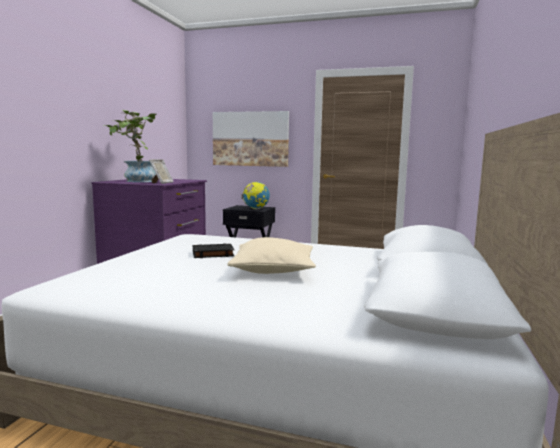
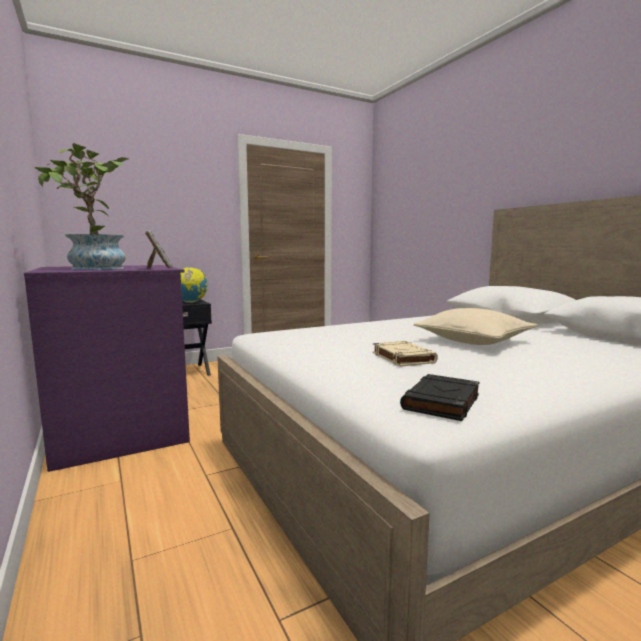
camera: 45 degrees left, 0 degrees up
black book [193,244,234,258] -> black book moved to [400,374,479,421]
picture [213,111,289,167] -> none
none -> beige book [373,341,438,367]

